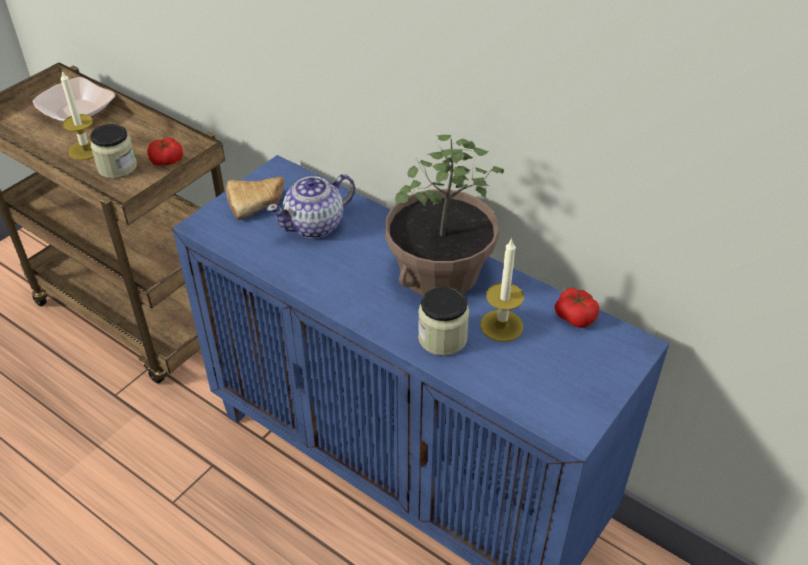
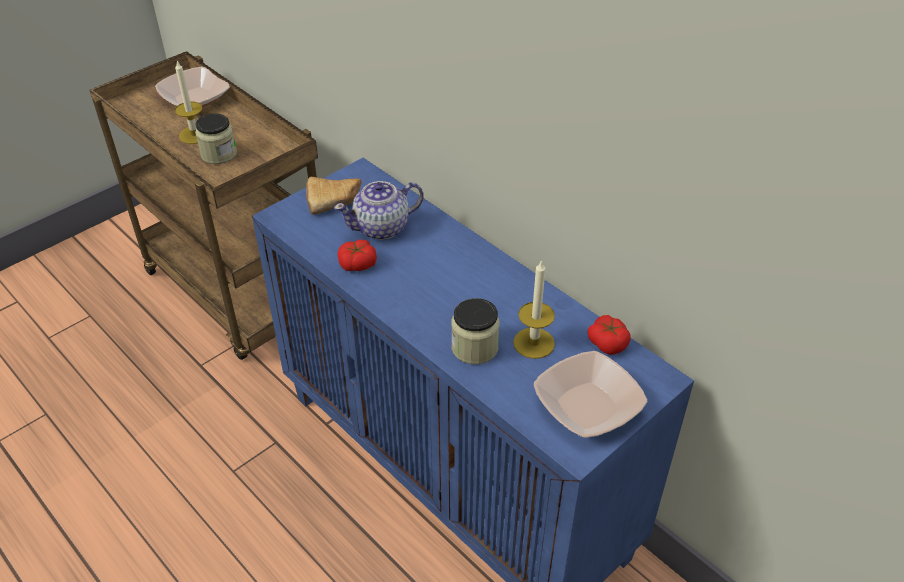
camera: 10 degrees right, 0 degrees up
tomato [147,138,183,166] -> tomato moved to [338,240,377,271]
potted plant [385,135,504,296] -> none
none -> bowl [534,351,647,438]

